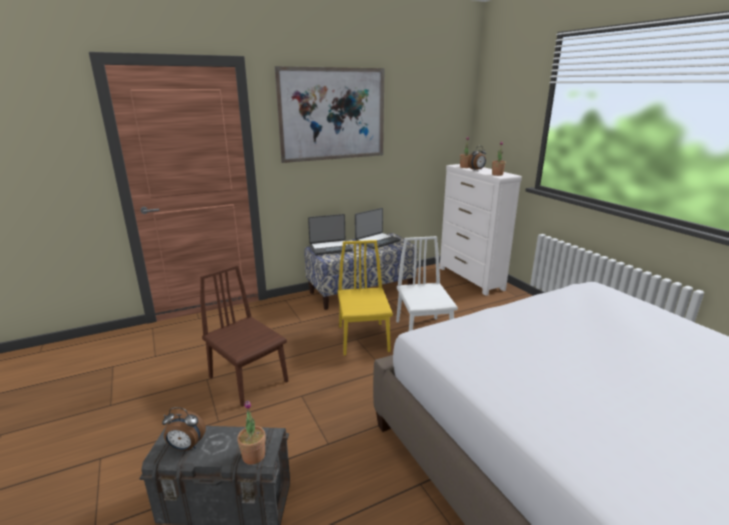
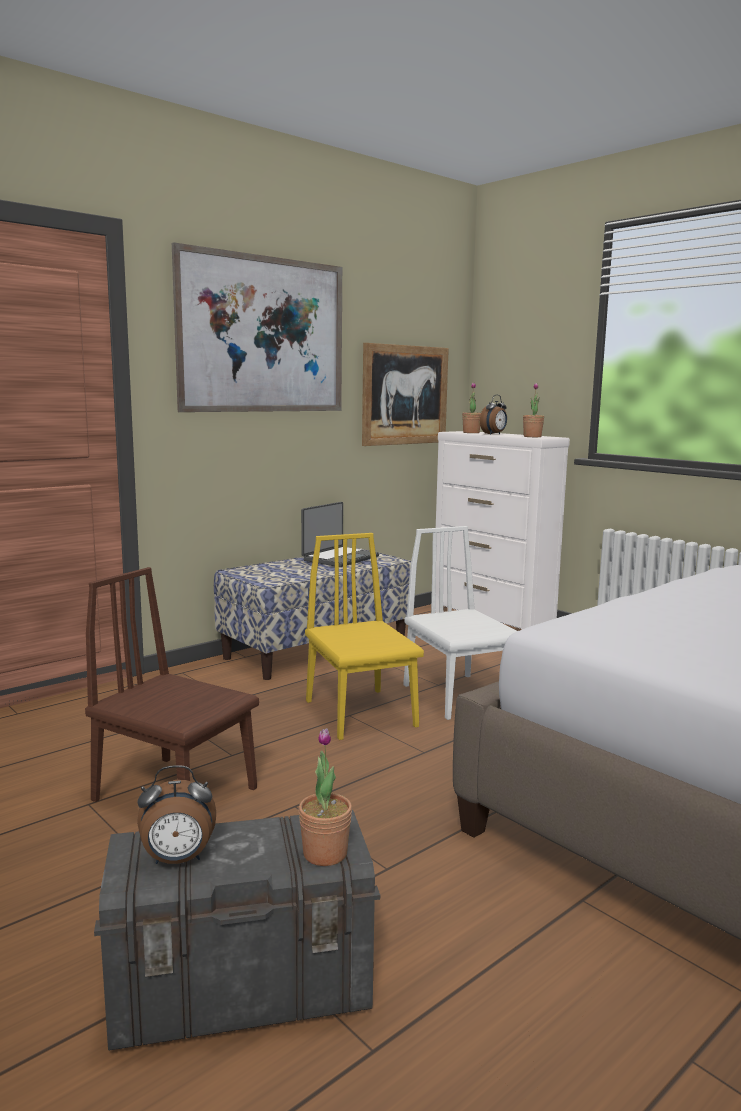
camera: 15 degrees left, 10 degrees down
laptop [308,214,353,255] -> none
none -> picture [362,343,449,446]

